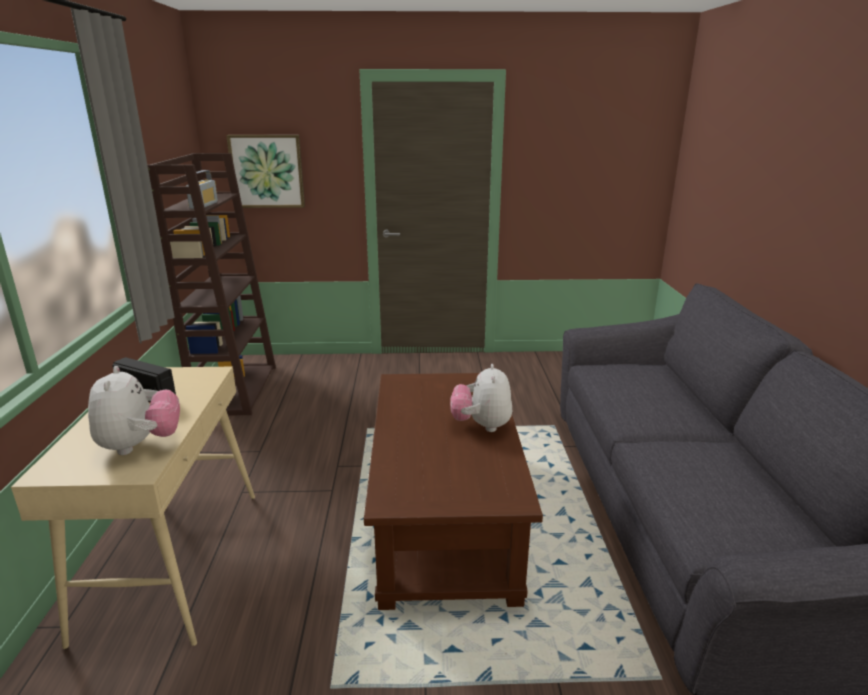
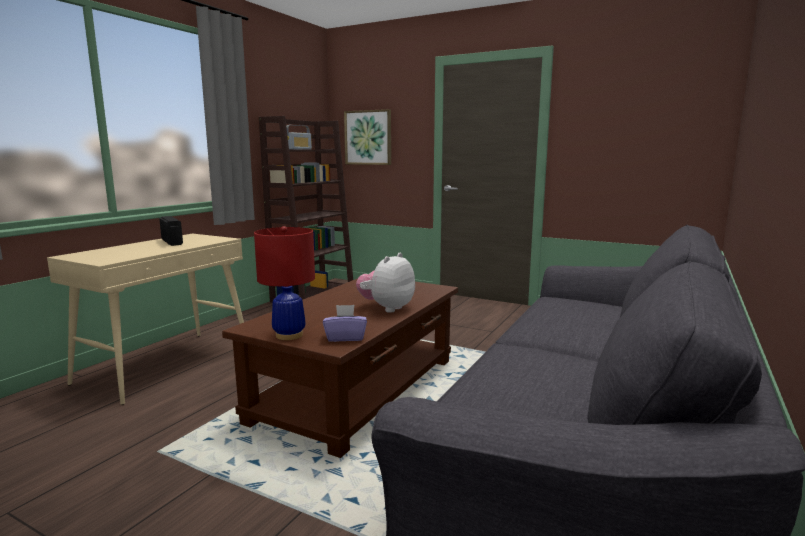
camera: 30 degrees right, 10 degrees down
plush toy [88,366,180,455] -> none
none -> red table lamp [254,226,315,340]
none -> purple tissue box [323,305,367,342]

